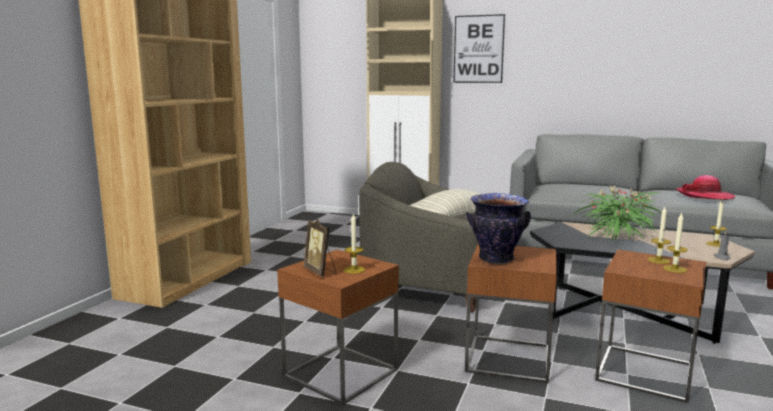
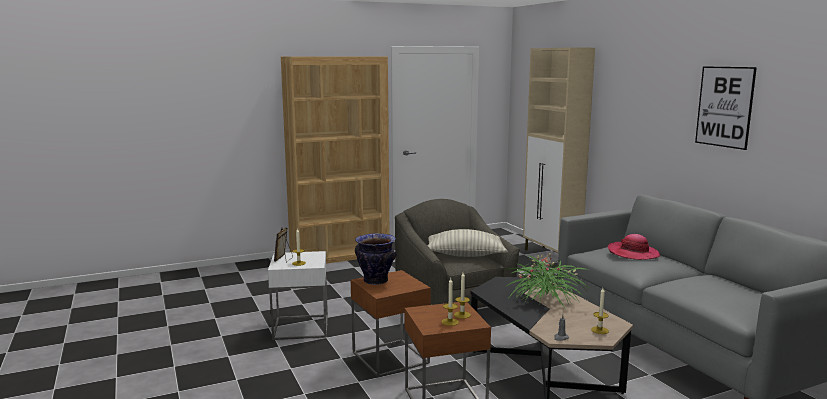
camera: 45 degrees right, 0 degrees up
brown side table [277,250,399,405] -> white side table [268,251,328,340]
picture [453,14,505,83] -> picture moved to [695,66,757,150]
hat [676,175,735,200] -> hat moved to [608,234,660,260]

